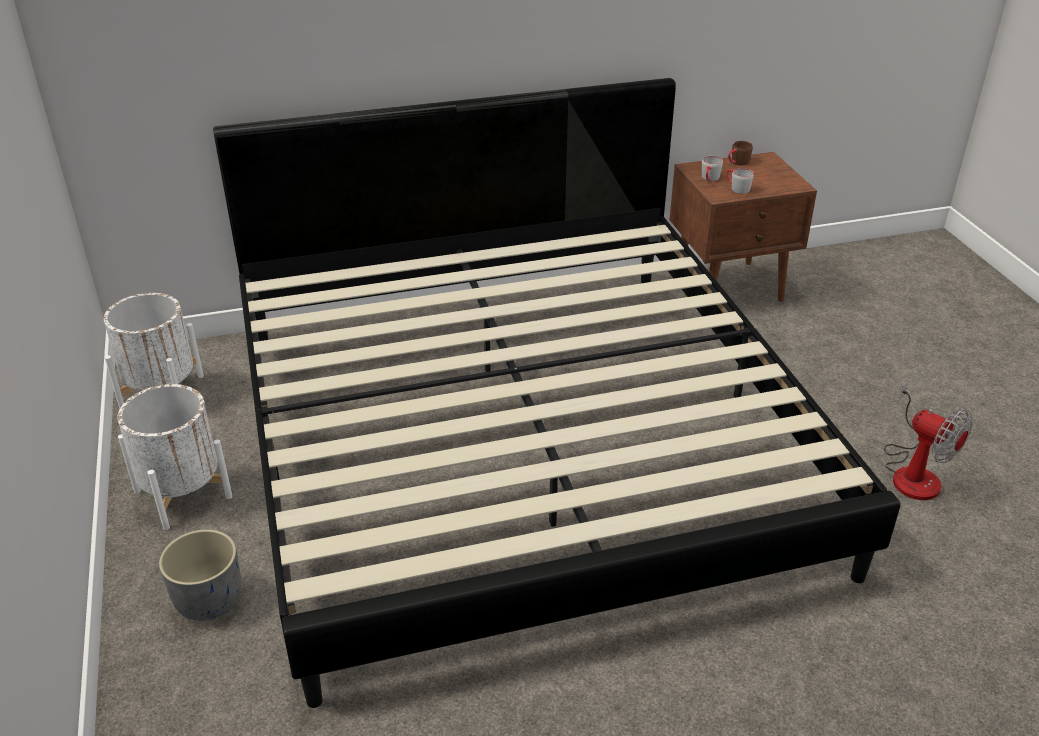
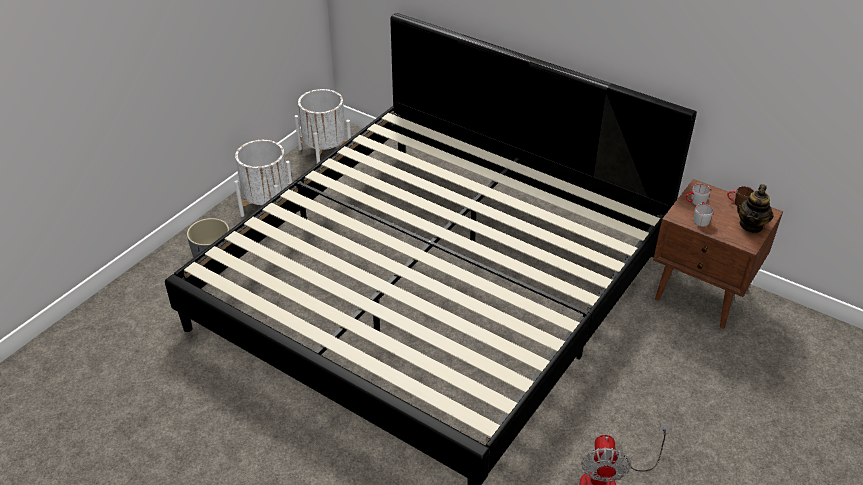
camera: 50 degrees right, 5 degrees up
none -> teapot [737,184,774,233]

